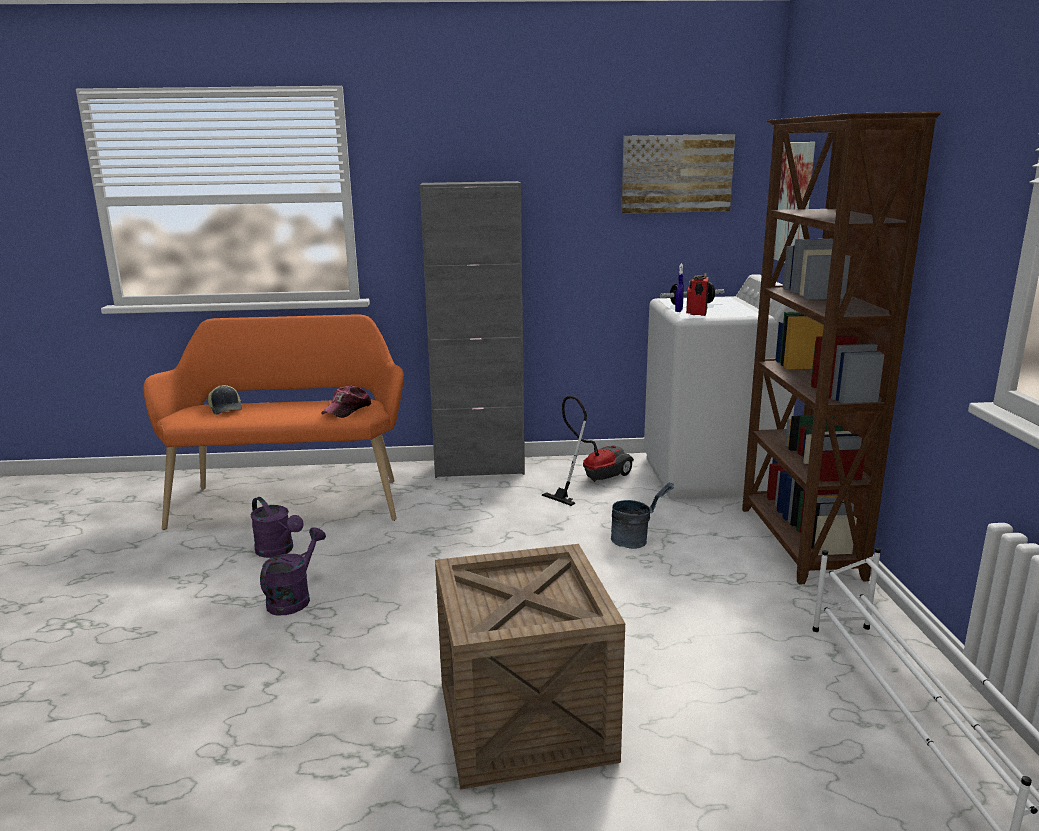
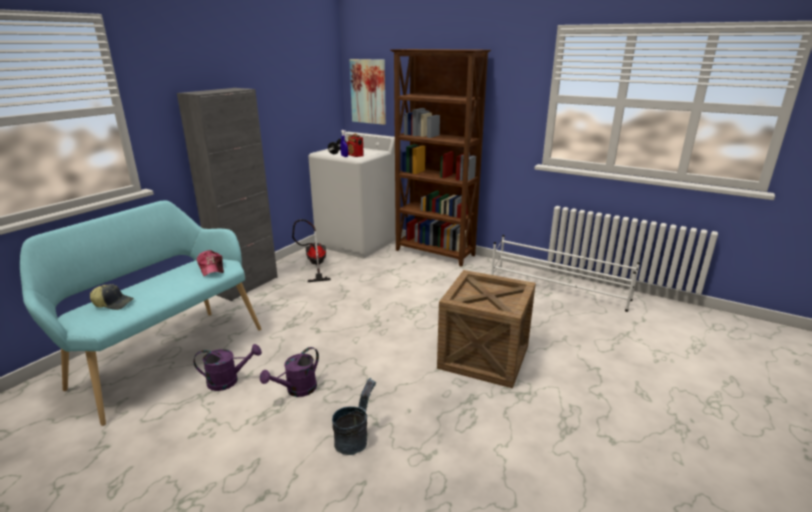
camera: 55 degrees left, 5 degrees up
orange bench [143,314,404,530] -> turquoise bench [20,200,261,426]
purple watering can [260,527,326,615] -> purple watering can turned 105 degrees counterclockwise [260,347,319,397]
grey bucket [611,482,674,549] -> grey bucket moved to [332,378,376,455]
picture [621,134,735,213] -> none

